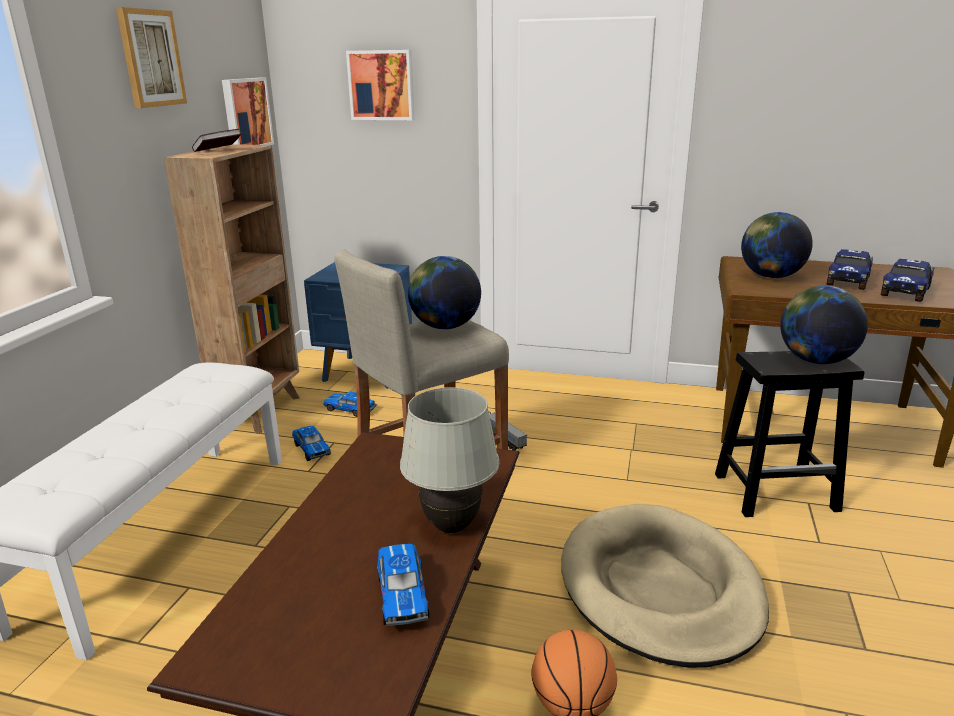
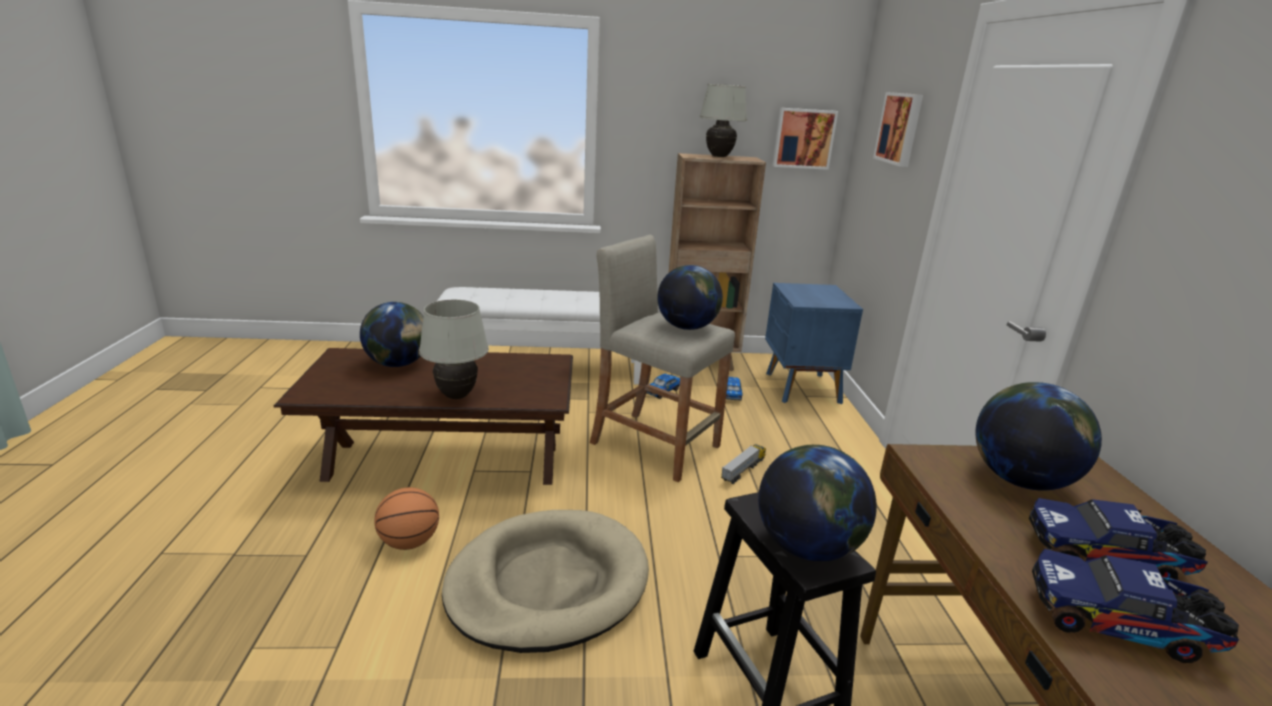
camera: 70 degrees right, 0 degrees up
picture [116,7,187,108] -> none
book [192,129,241,152] -> white table lamp [699,84,747,157]
toy car [377,544,429,627] -> none
none -> globe [360,302,424,367]

